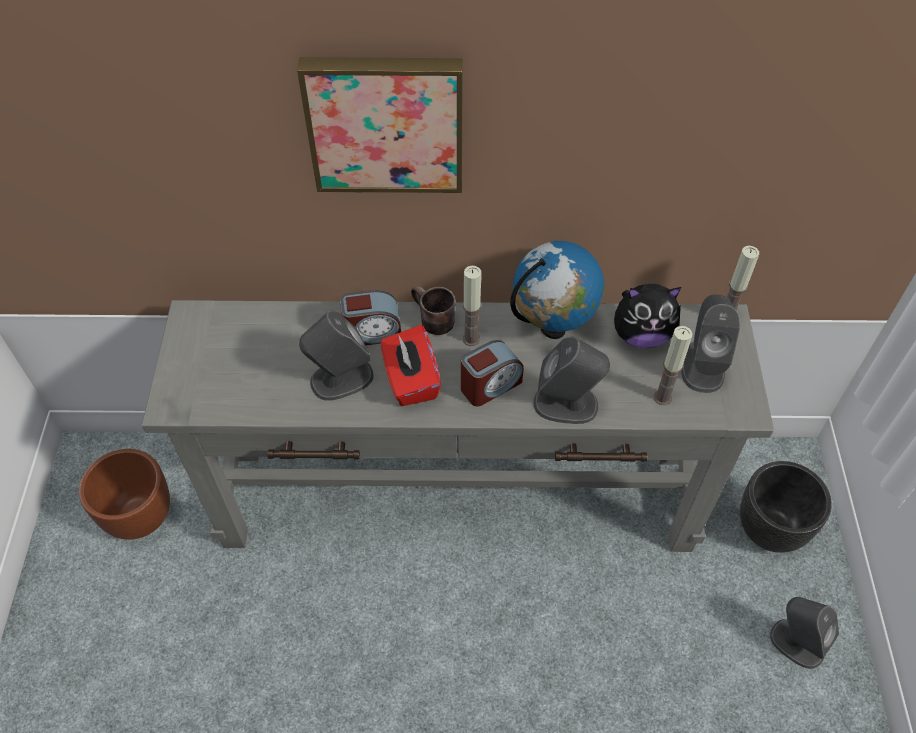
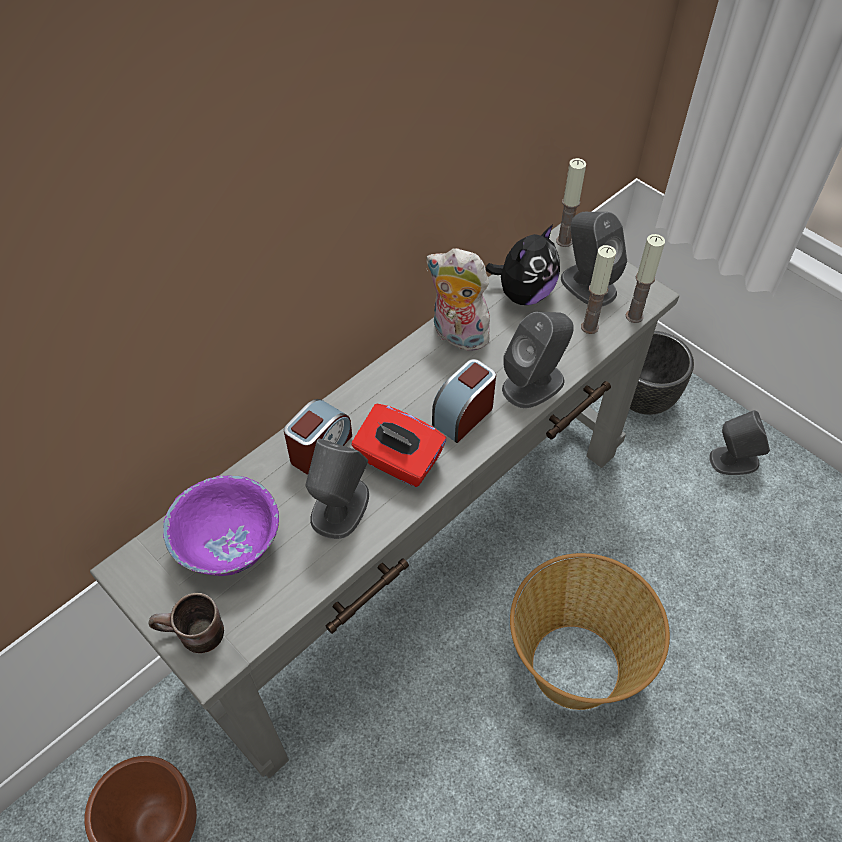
camera: 45 degrees left, 0 degrees up
picture [297,57,463,193] -> none
brown mug [411,286,456,335] -> brown mug moved to [149,593,224,653]
alarm clock [461,340,523,406] -> alarm clock turned 150 degrees counterclockwise [432,359,496,443]
candle [462,266,481,346] -> candle moved to [626,234,665,323]
globe [510,241,604,339] -> plush toy [426,248,493,353]
none -> purple bowl [163,475,279,576]
none -> basket [510,553,670,710]

